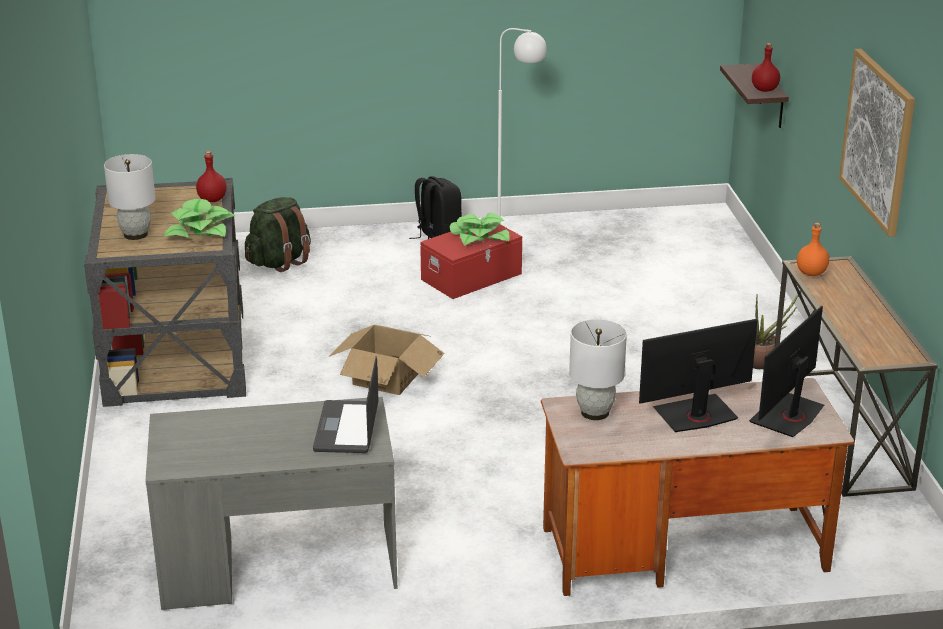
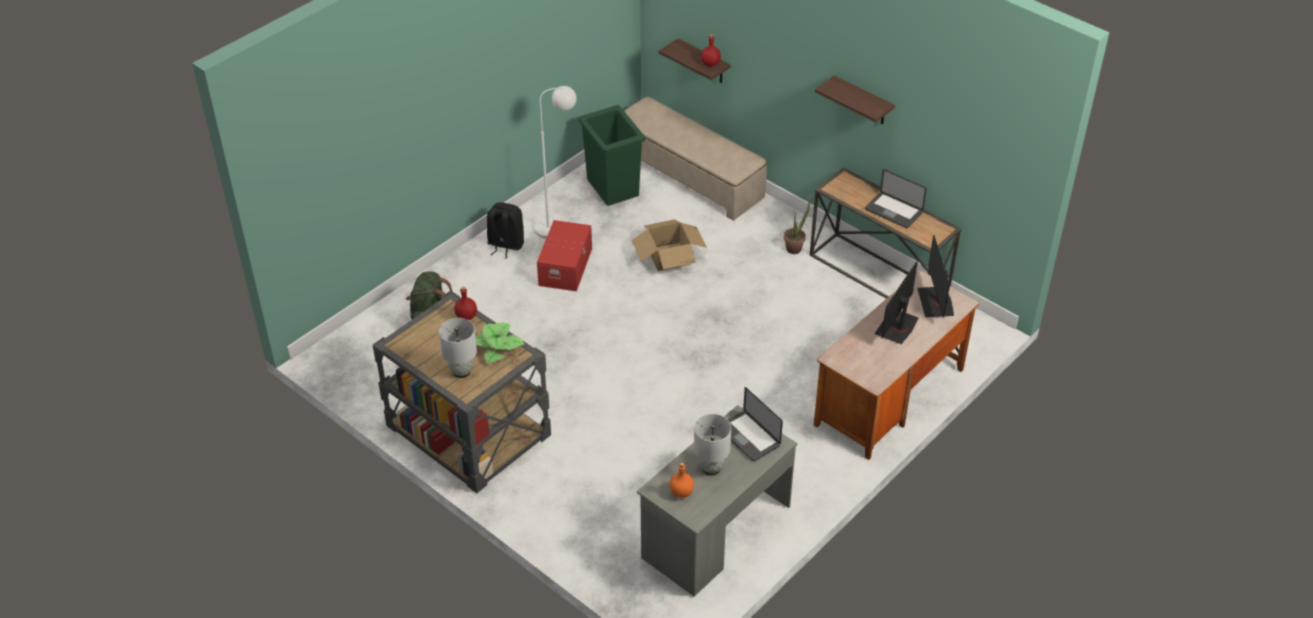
camera: 40 degrees left, 15 degrees up
cardboard box [328,325,445,395] -> cardboard box moved to [632,219,707,271]
potted plant [450,213,510,246] -> none
white table lamp [569,319,627,420] -> white table lamp moved to [694,414,731,475]
orange bottle [797,223,829,276] -> orange bottle moved to [669,463,694,498]
picture [839,49,915,237] -> shelf [815,75,895,125]
none -> green trash can [579,105,645,206]
none -> beige bench [624,97,767,220]
none -> laptop [865,169,927,228]

